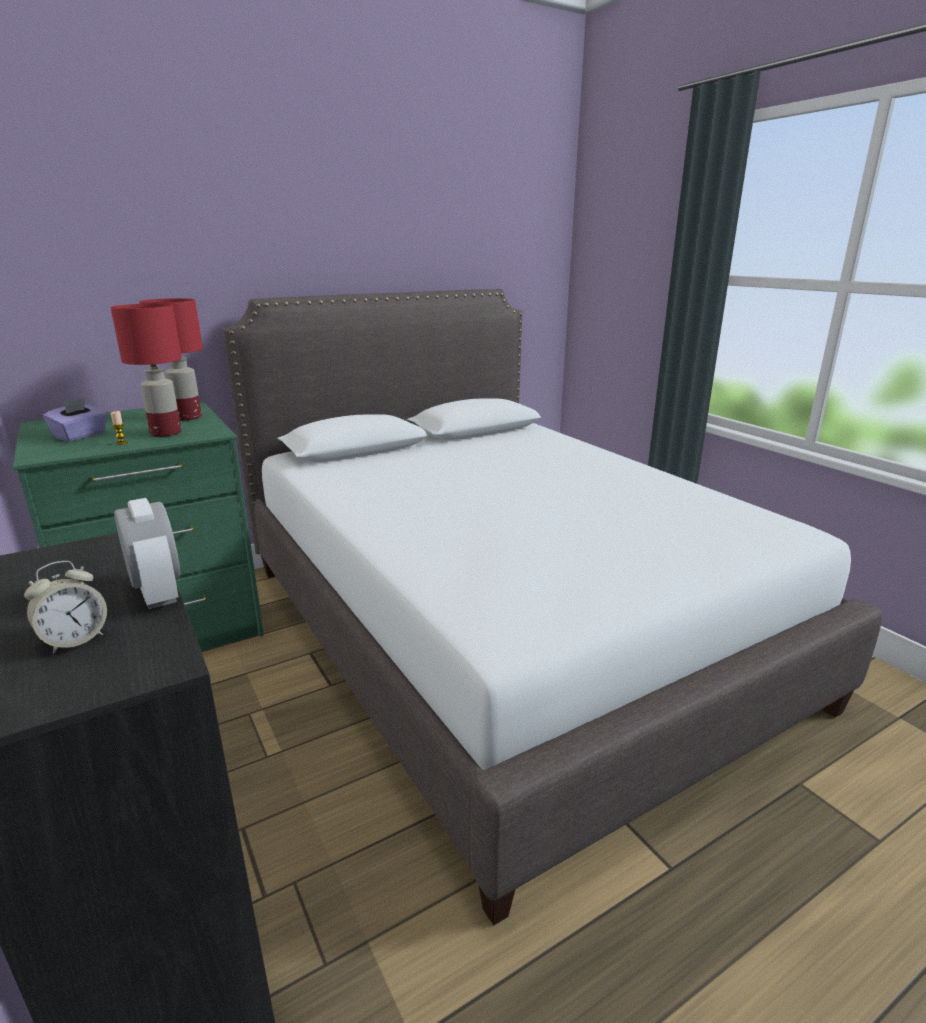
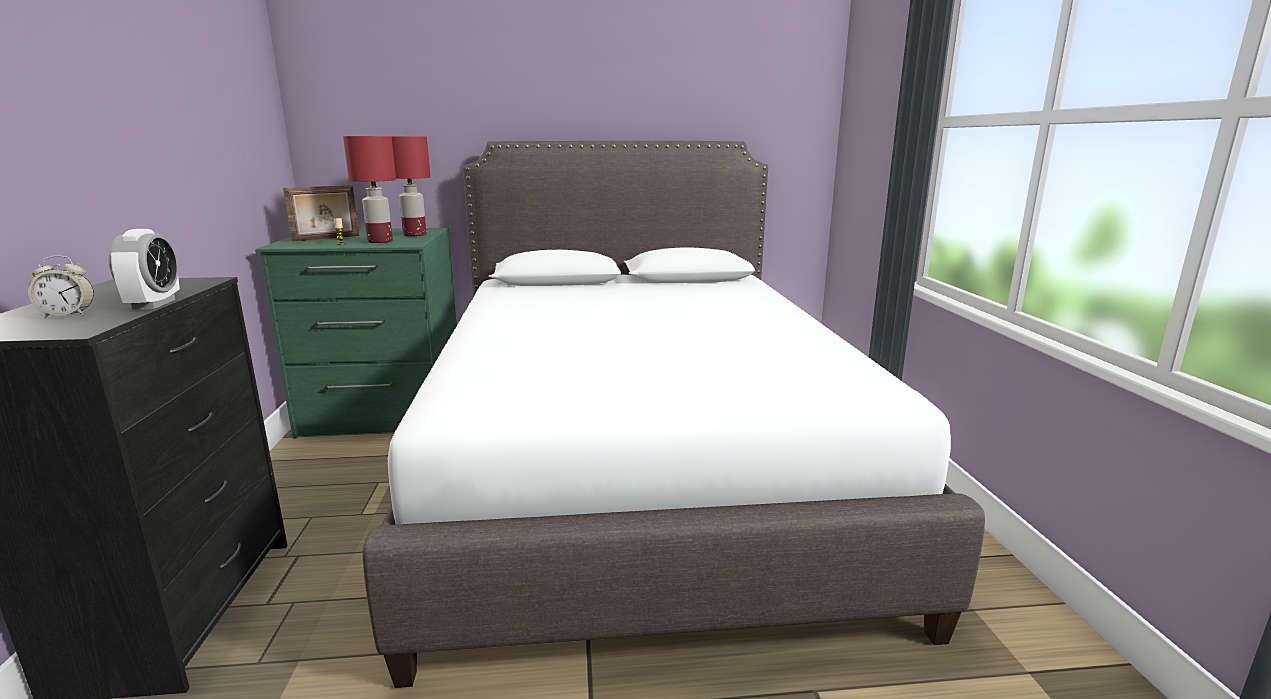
camera: 25 degrees right, 5 degrees down
purple tissue box [43,398,107,441] -> picture frame [283,185,359,242]

